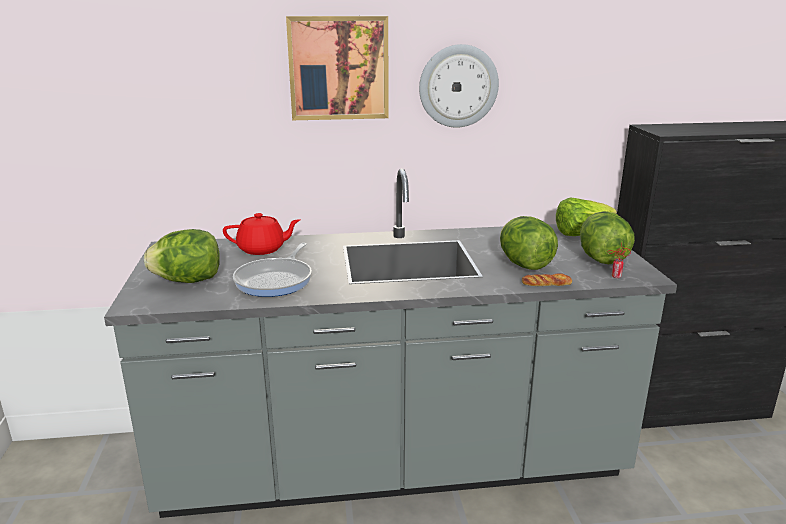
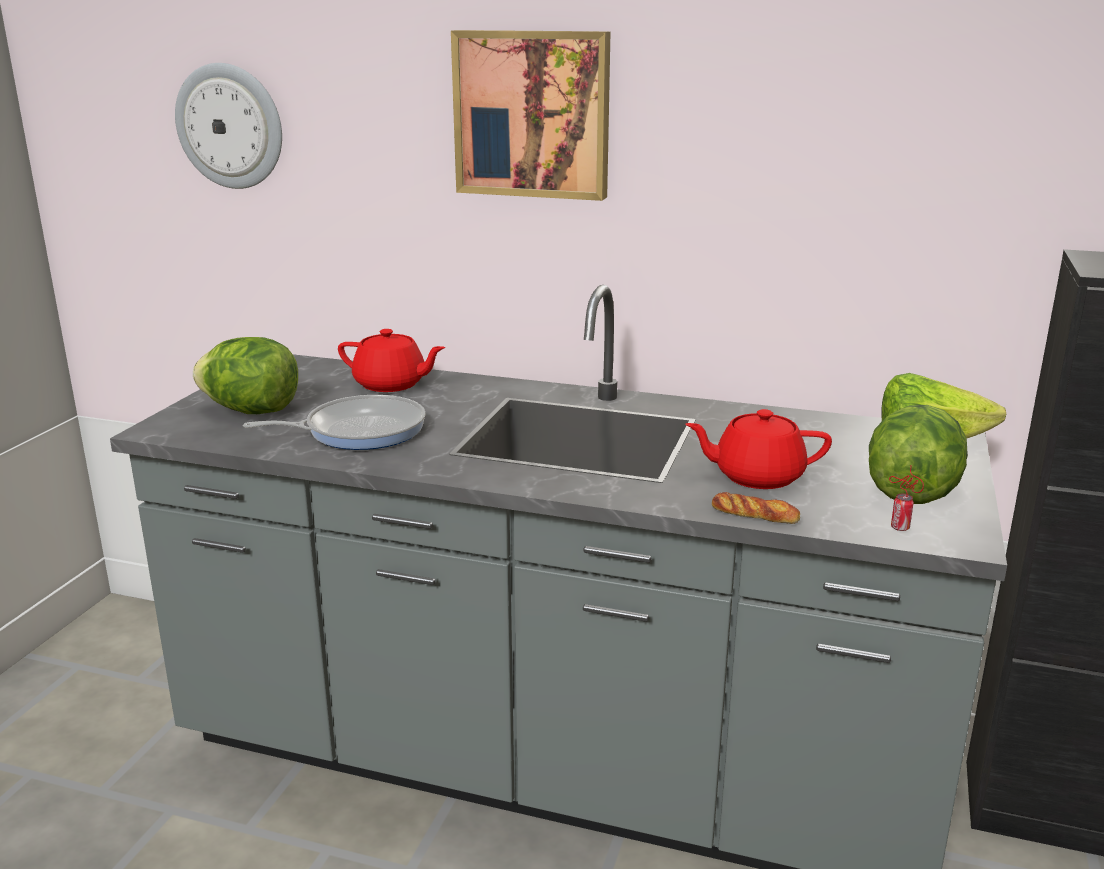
camera: 25 degrees right, 0 degrees up
frying pan [233,243,312,297] -> frying pan turned 150 degrees counterclockwise [243,395,426,450]
wall clock [419,44,499,128] -> wall clock moved to [175,63,282,189]
lettuce [500,216,558,270] -> red teapot [685,409,832,489]

